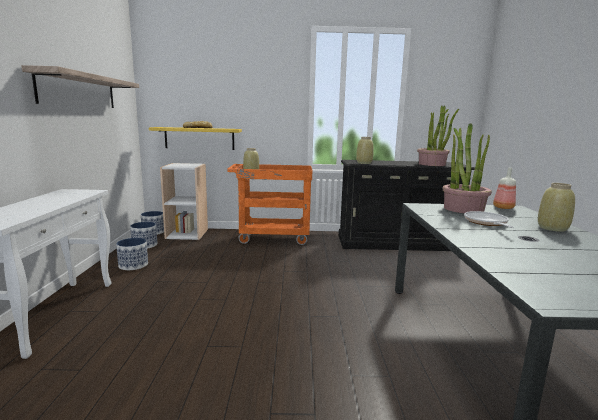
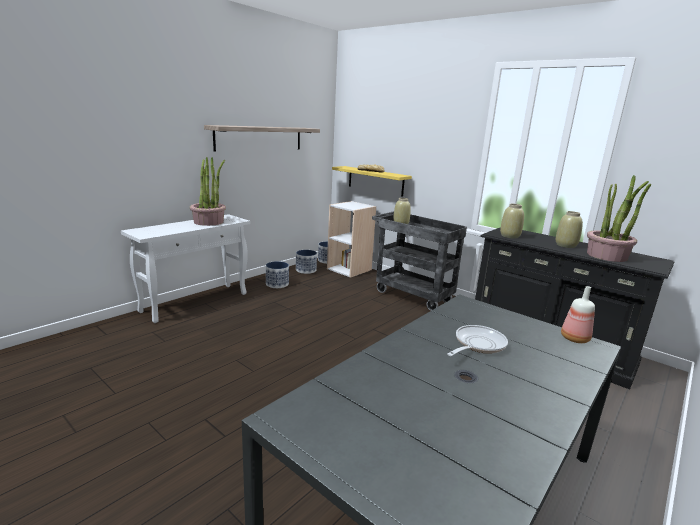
camera: 40 degrees right, 5 degrees up
orange cart [227,164,312,245] -> black cart [372,211,467,311]
potted plant [442,123,492,213] -> potted plant moved to [190,157,226,226]
beige vase [538,183,575,232] -> beige vase moved to [556,211,583,248]

